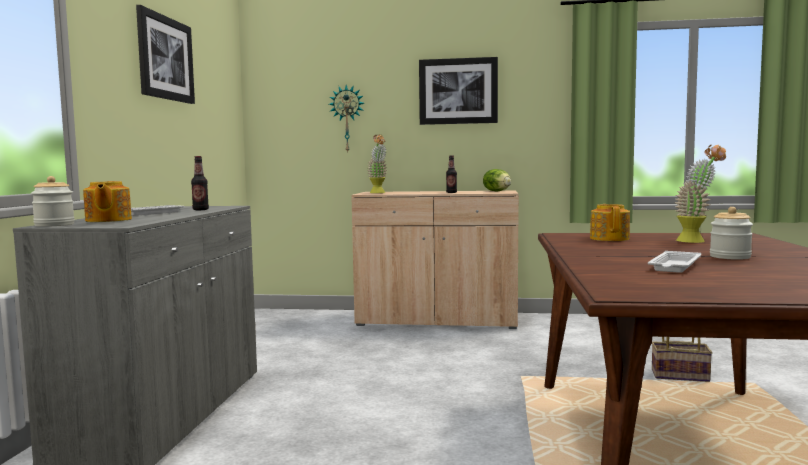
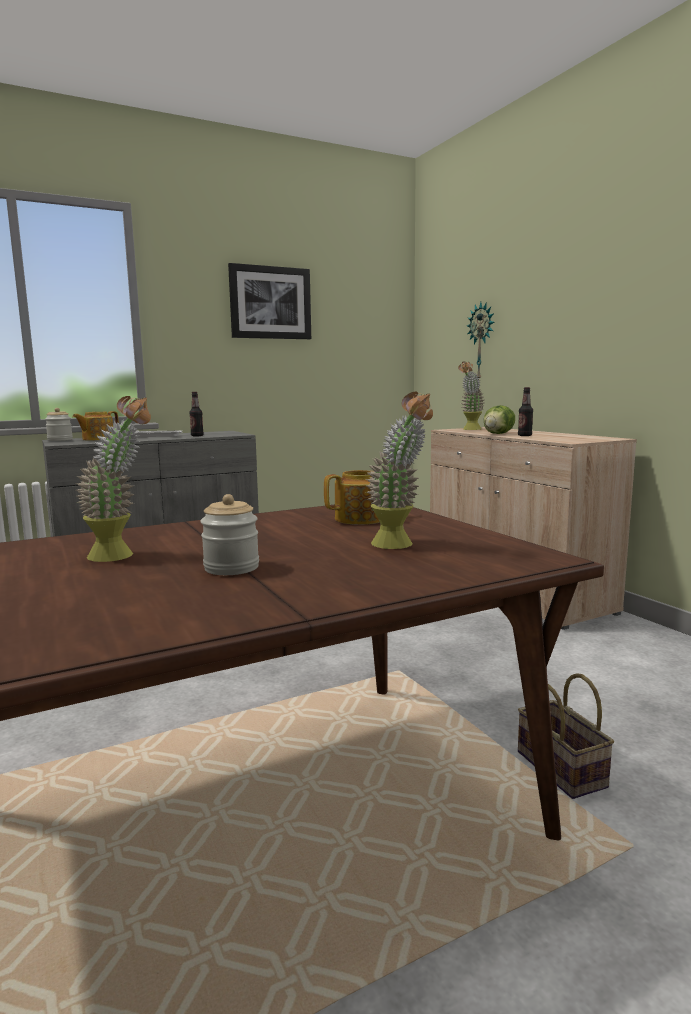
camera: 55 degrees right, 5 degrees up
picture [419,57,498,125] -> none
lettuce [483,169,511,191] -> lettuce moved to [484,405,515,434]
white tray [648,251,701,273] -> potted plant [76,396,151,562]

